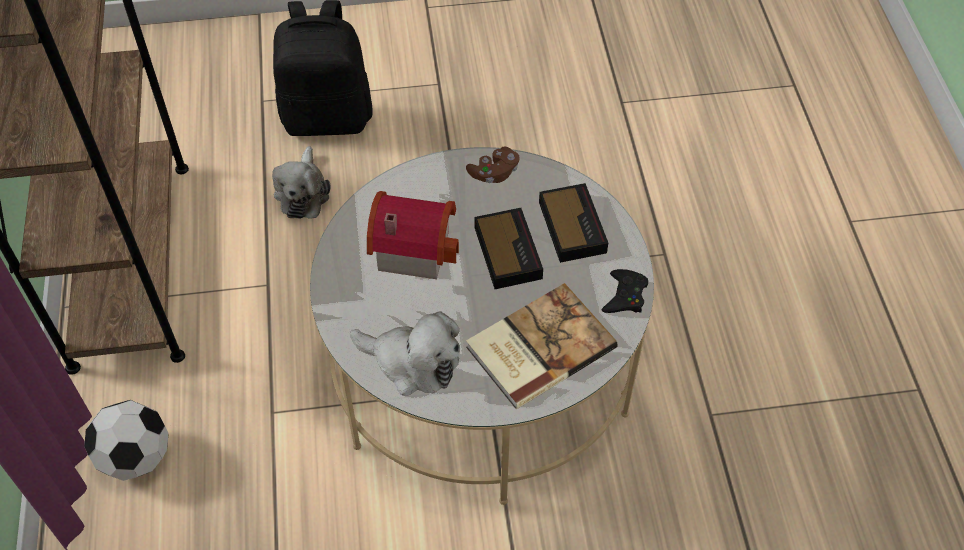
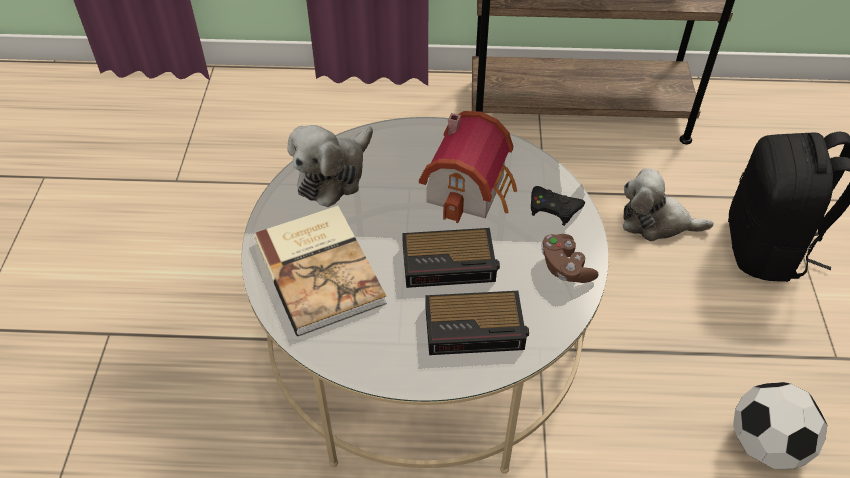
camera: 100 degrees right, 5 degrees down
football [84,400,169,481] -> football moved to [733,382,827,469]
black game controller [602,269,648,313] -> black game controller moved to [531,186,585,226]

